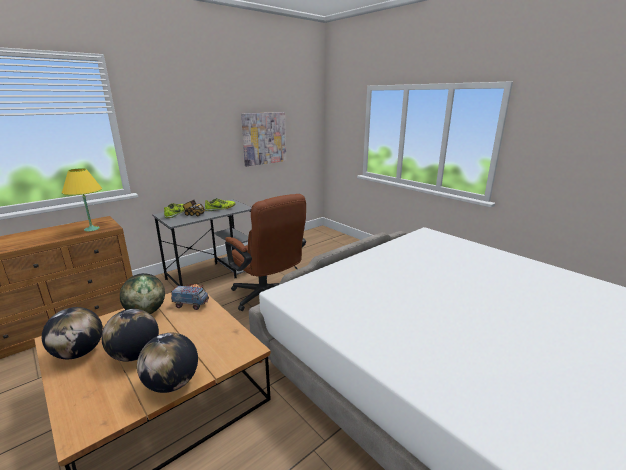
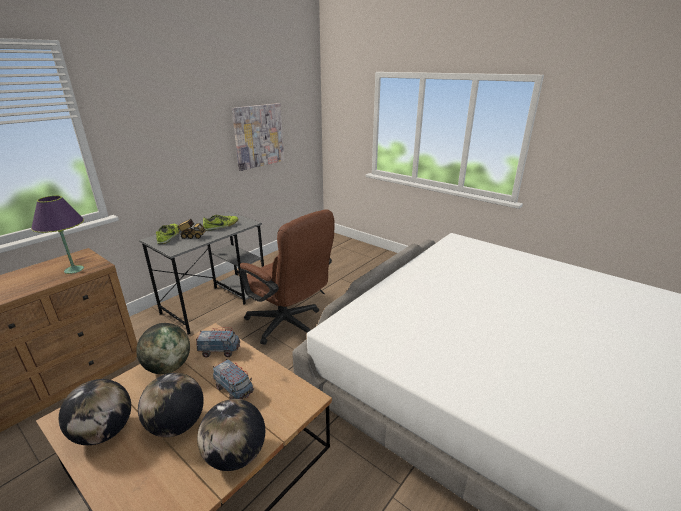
camera: 10 degrees left, 5 degrees up
yellow table lamp [62,168,102,231] -> purple table lamp [31,196,84,274]
none -> toy truck [213,358,254,399]

